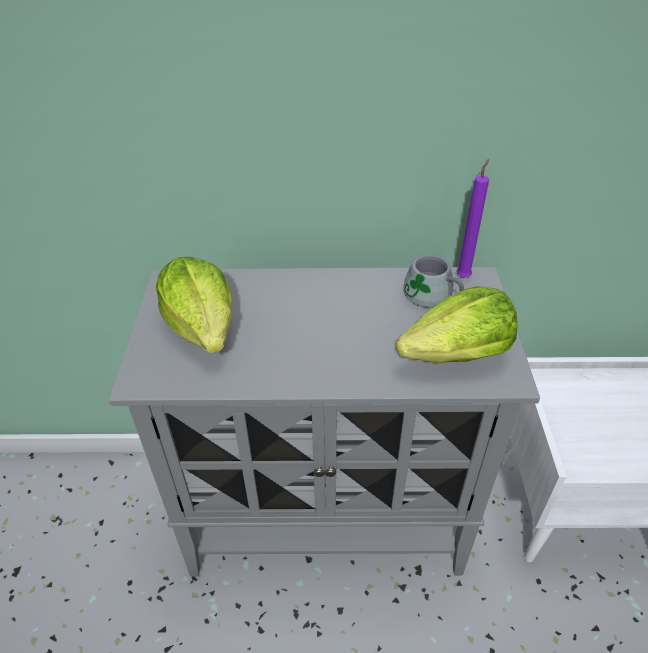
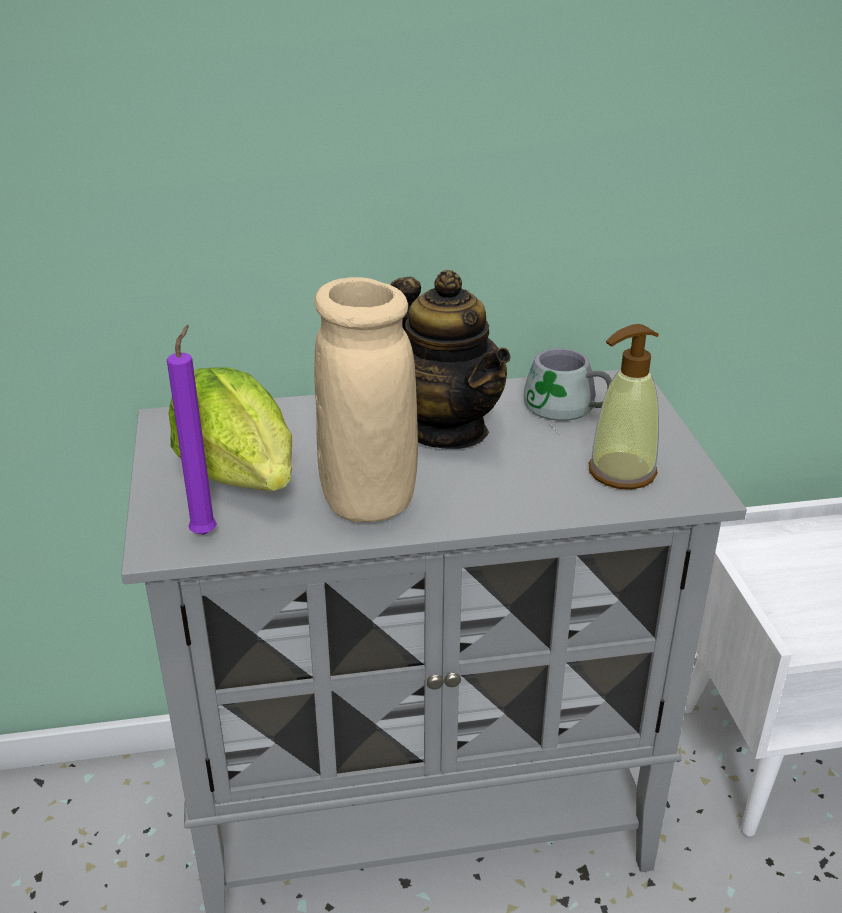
camera: 10 degrees left, 10 degrees down
lettuce [396,286,517,363] -> soap dispenser [589,324,659,489]
purple candle [456,159,489,278] -> purple candle moved to [167,325,217,535]
none -> beige vase [314,277,418,522]
none -> teapot [390,270,511,449]

